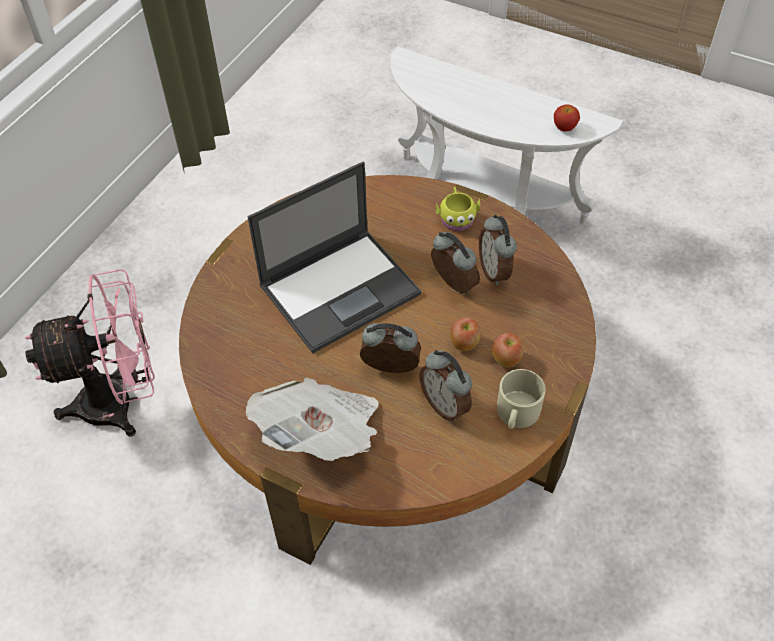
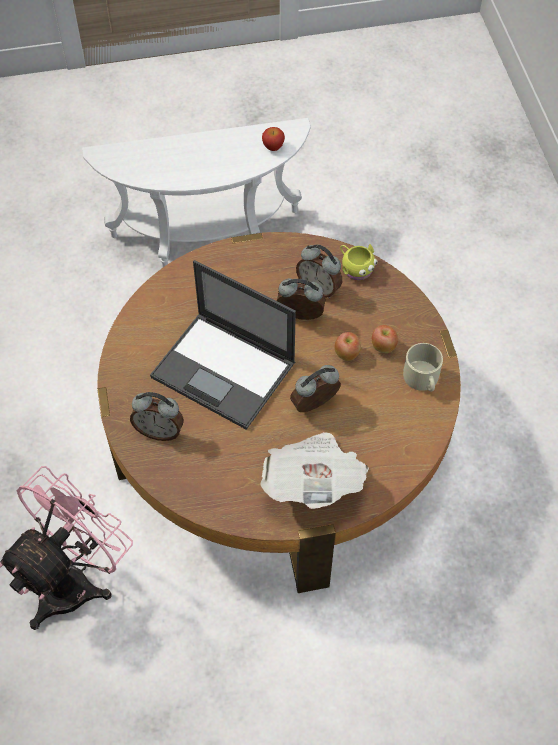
camera: 40 degrees left, 5 degrees up
laptop [247,162,421,353] -> laptop turned 105 degrees clockwise [150,260,296,430]
alarm clock [420,350,472,421] -> alarm clock moved to [130,392,184,441]
yellow mug [436,187,480,231] -> yellow mug moved to [340,244,378,280]

